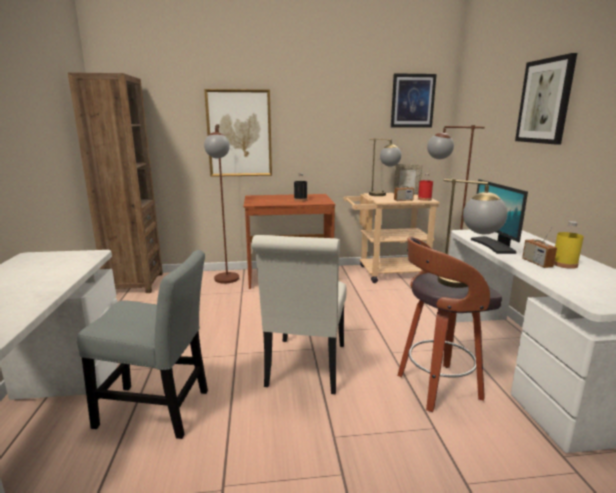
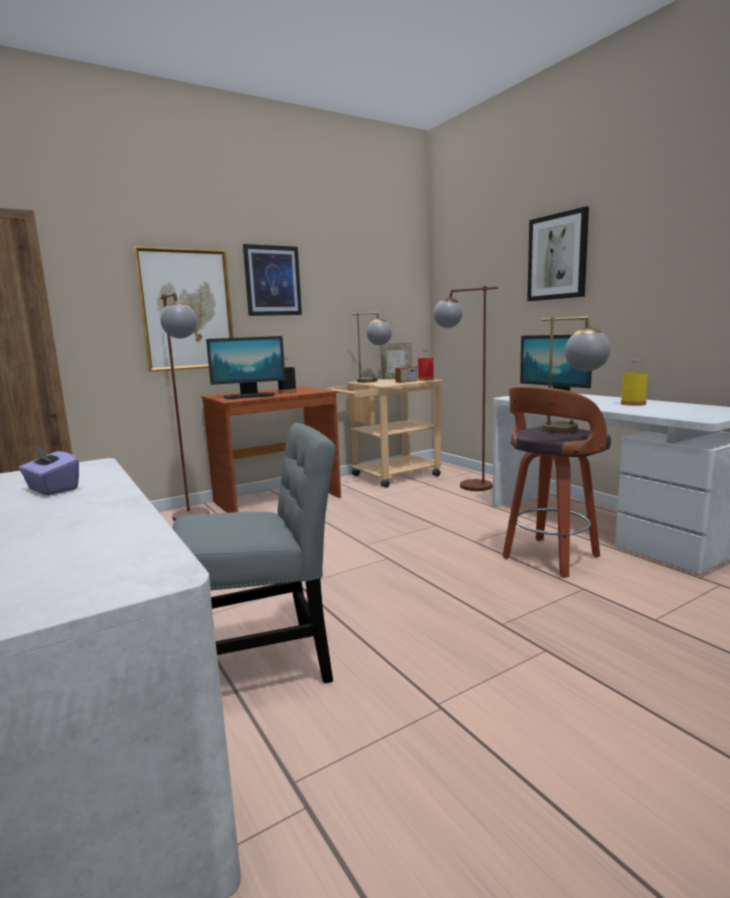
camera: 25 degrees left, 5 degrees down
white chair [252,235,347,394] -> none
picture [391,73,437,127] -> picture moved to [243,244,302,316]
radio [522,222,557,268] -> none
none -> purple tissue box [19,445,79,496]
none -> monitor [206,336,285,399]

